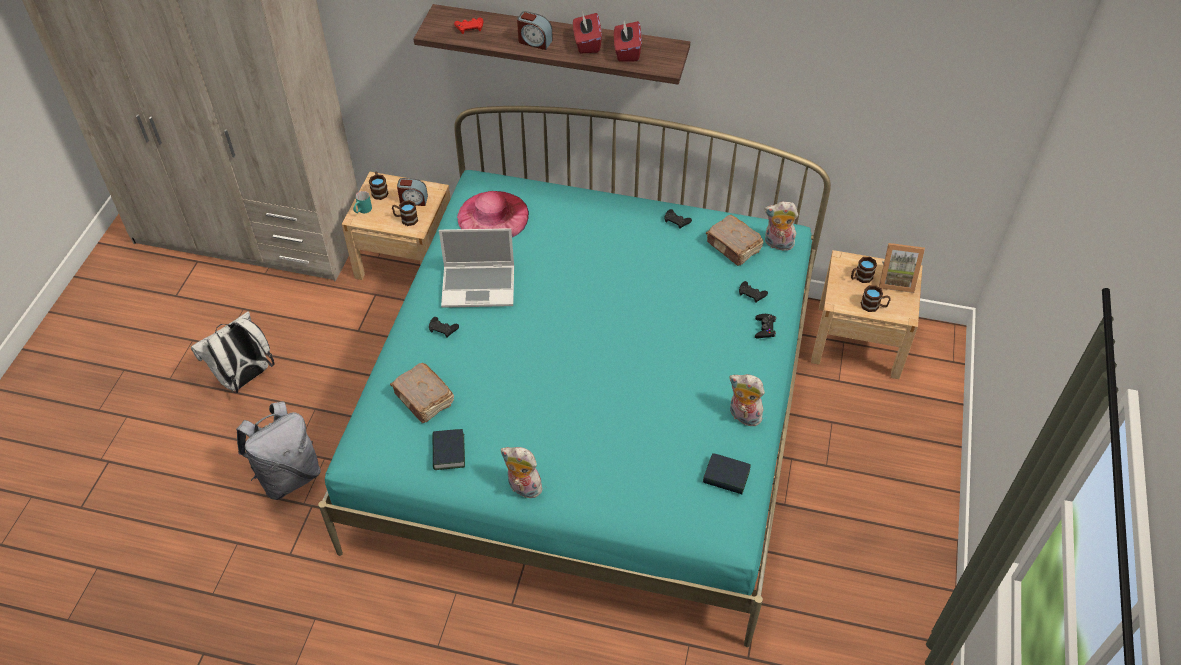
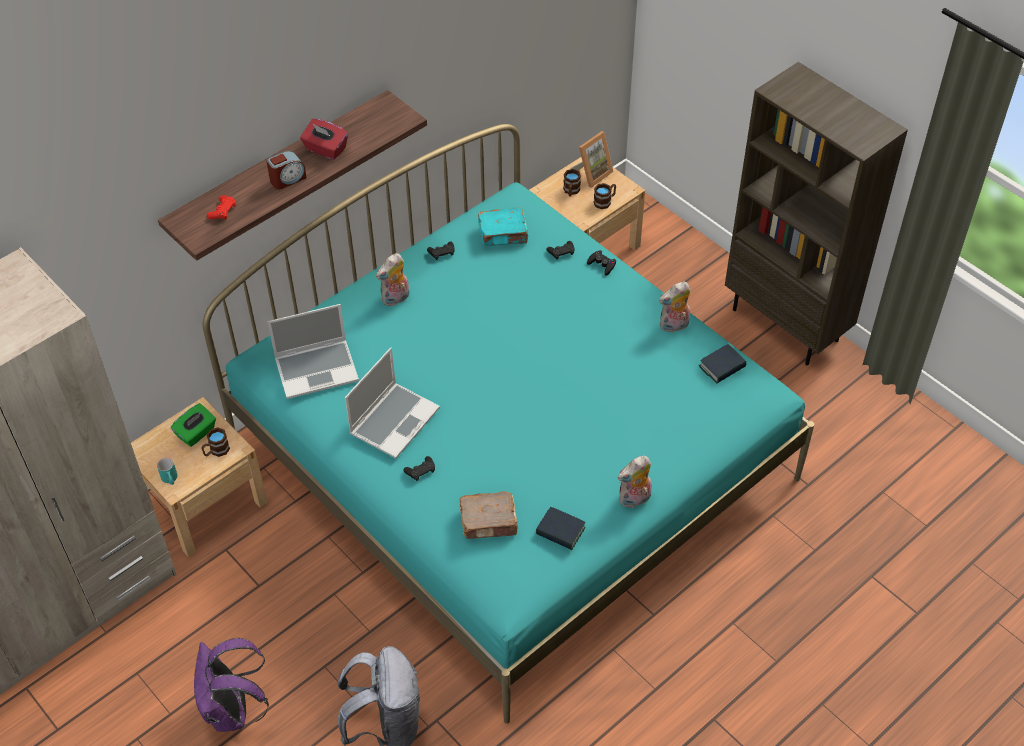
camera: 55 degrees left, 0 degrees up
white backpack [191,311,275,393] -> purple backpack [194,638,269,732]
brown mug [369,171,388,200] -> none
alarm clock [397,178,428,206] -> green tissue box [171,403,216,447]
pink hat [457,191,529,238] -> laptop [268,304,359,399]
red tissue box [614,21,642,61] -> none
brown book [706,215,763,266] -> turquoise book [478,207,528,246]
plush toy [764,201,798,251] -> plush toy moved to [376,253,410,307]
none -> brown bookcase [725,62,908,365]

